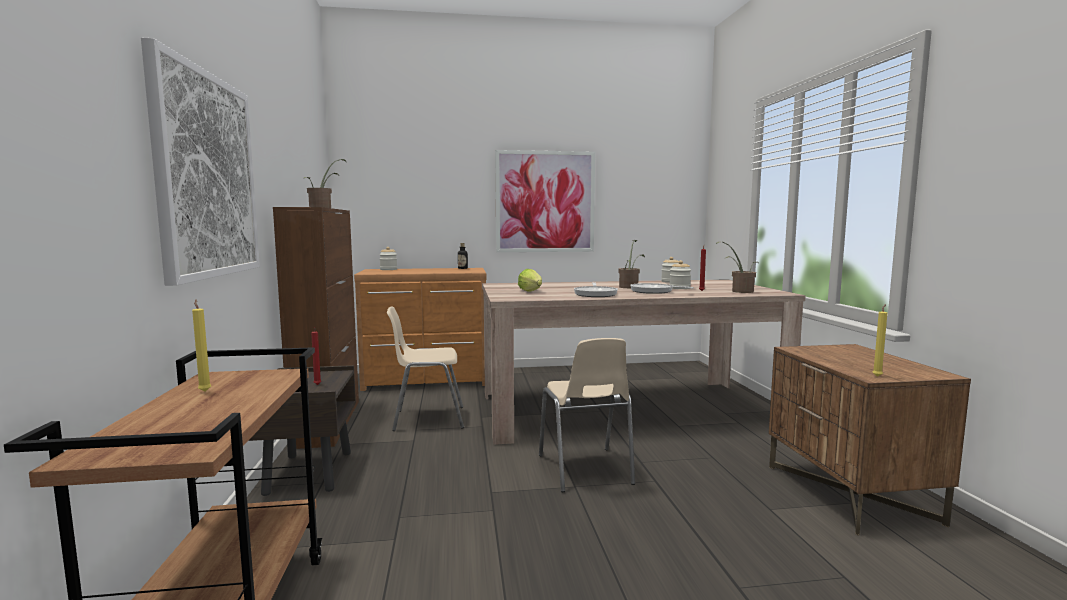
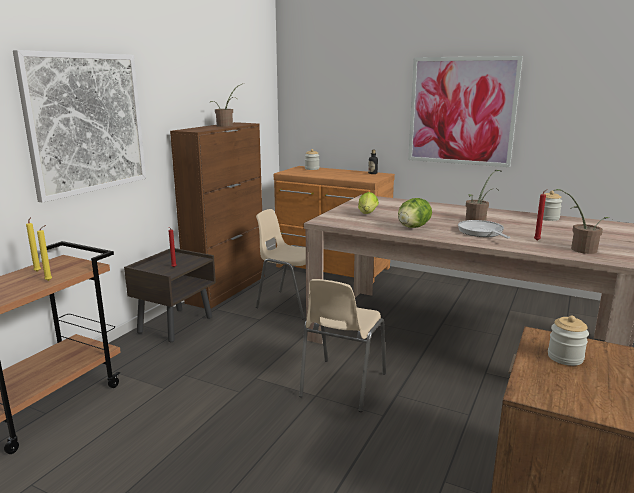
camera: 35 degrees right, 10 degrees up
frying pan [574,282,618,297] -> lettuce [398,198,432,228]
jar [669,260,691,289] -> jar moved to [548,315,589,366]
yellow candle [873,304,887,377] -> yellow candle moved to [37,225,52,281]

